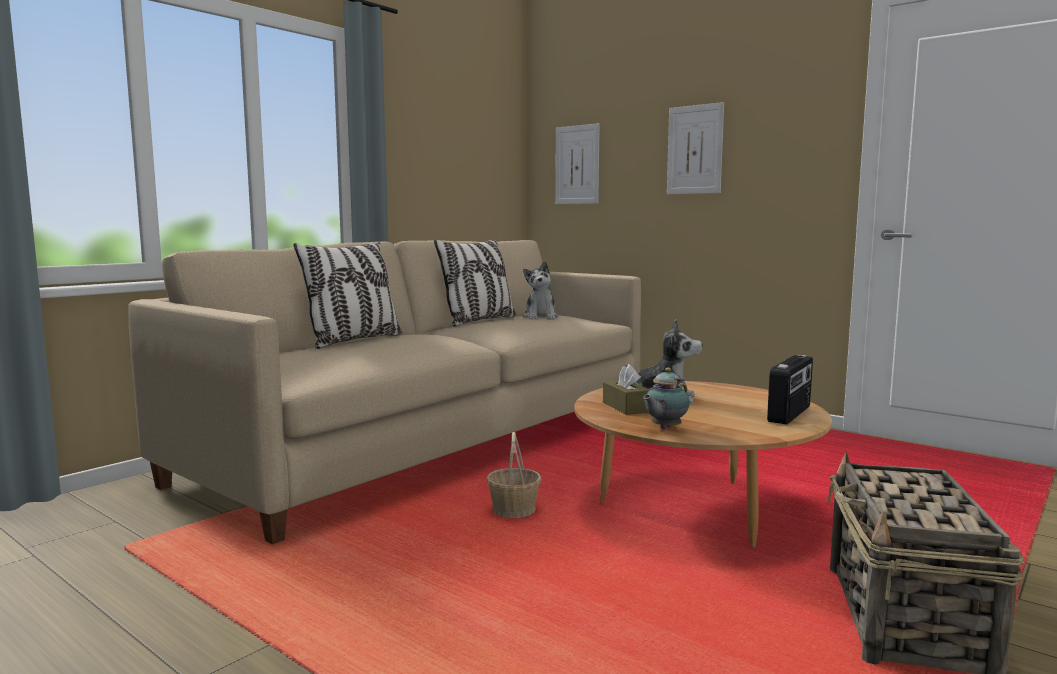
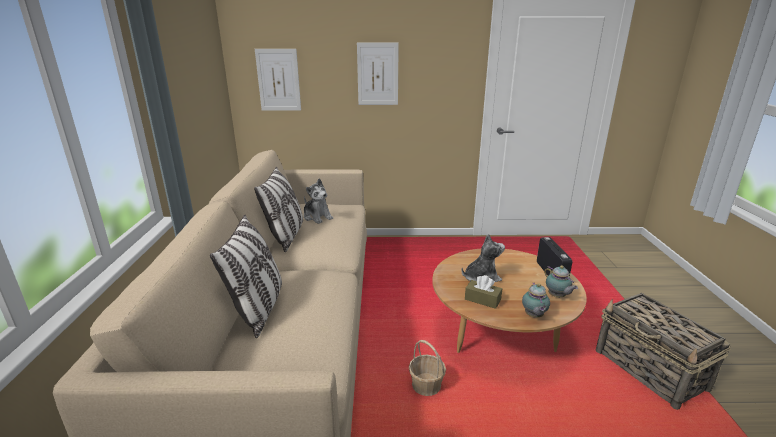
camera: 40 degrees left, 15 degrees up
none -> teapot [544,265,578,298]

